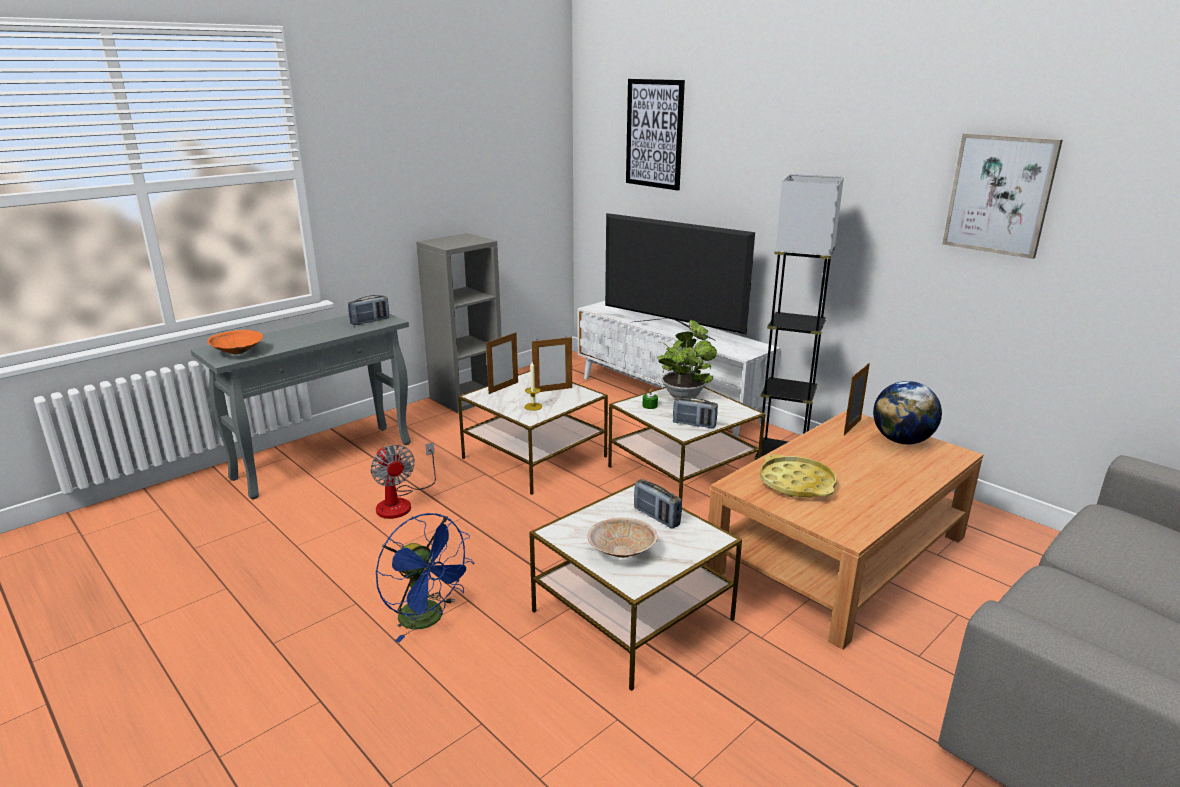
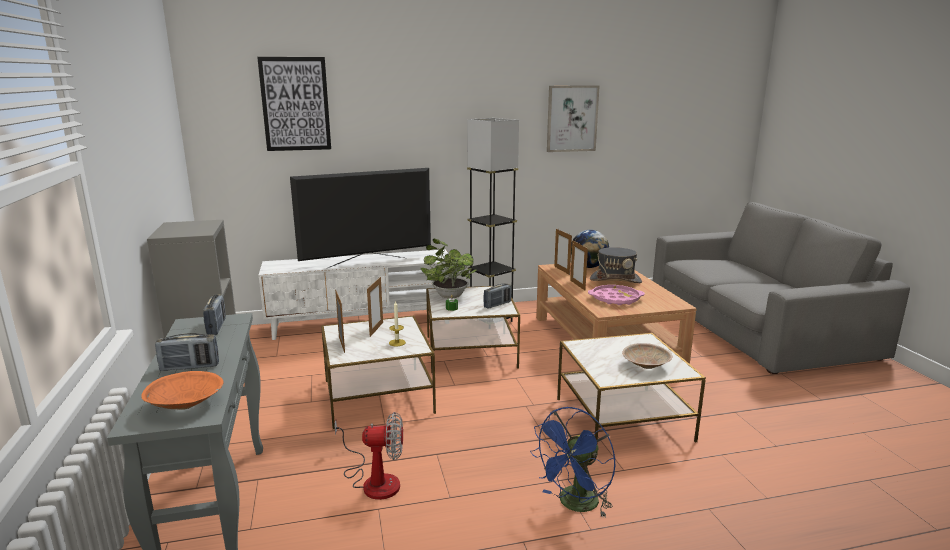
camera: 60 degrees left, 5 degrees down
blue fan [375,513,475,643] -> blue fan turned 150 degrees clockwise [530,407,615,518]
radio [634,479,682,529] -> radio moved to [155,333,219,371]
yellow tray [760,454,837,498] -> pink tray [588,285,645,305]
none -> picture frame [570,240,588,290]
none -> grey hat [590,247,642,283]

